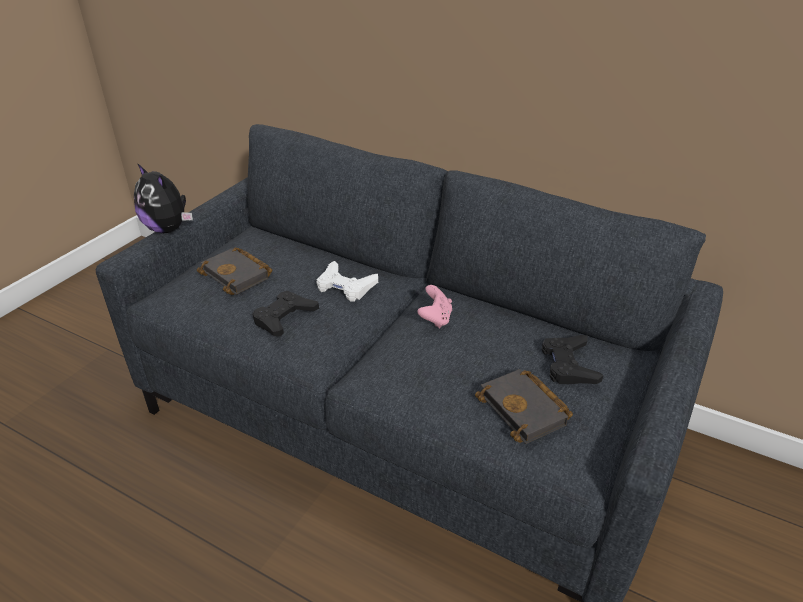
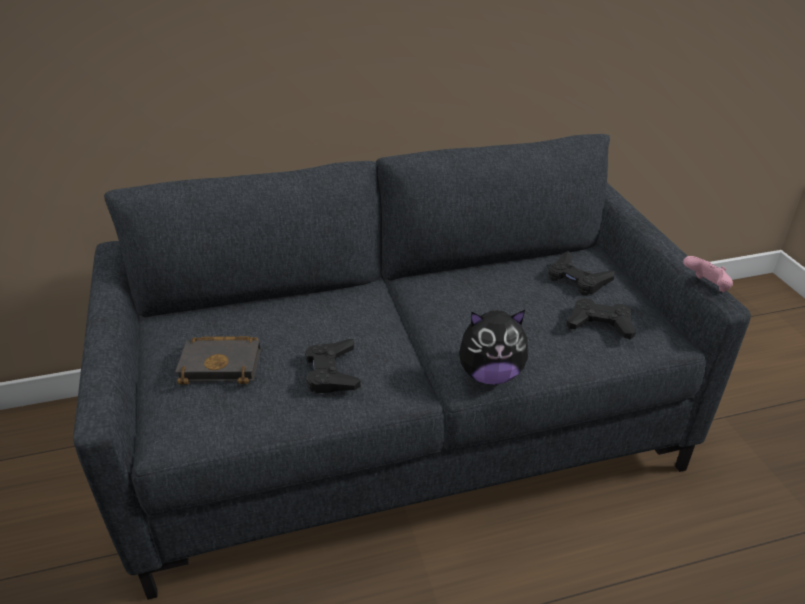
camera: 45 degrees left, 0 degrees up
plush toy [134,163,193,233] -> plush toy moved to [459,310,529,384]
white game controller [316,261,378,302] -> none
pink game controller [417,285,452,328] -> pink game controller moved to [683,256,733,292]
black book [475,369,573,444] -> black game controller [566,298,636,340]

